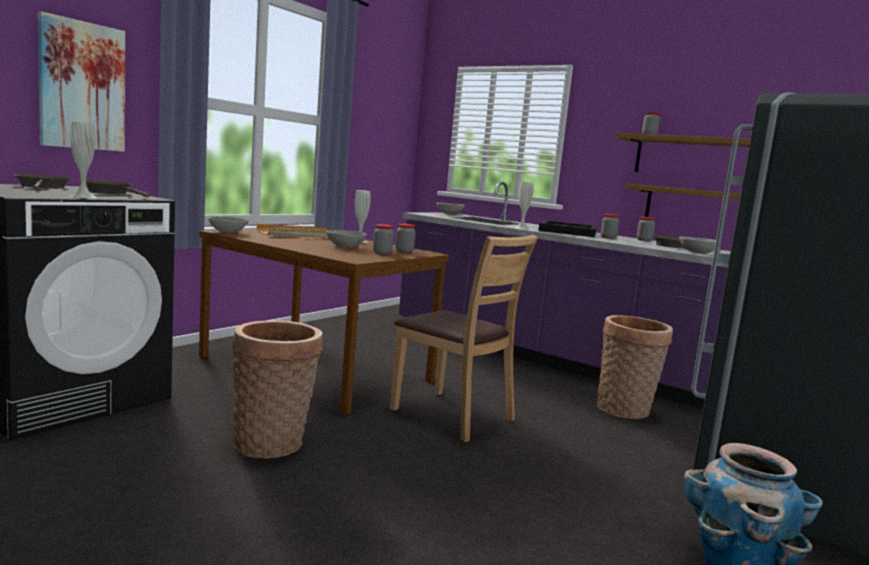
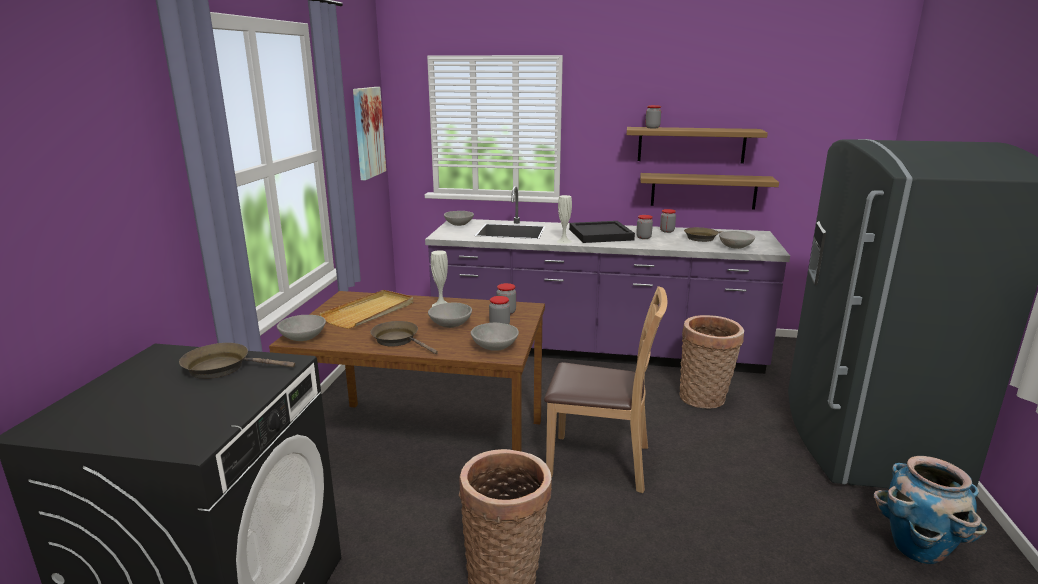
camera: 25 degrees left, 10 degrees up
brown frying pan [14,174,71,190] -> brown frying pan moved to [370,321,438,354]
picture [38,11,125,152] -> picture moved to [353,87,386,180]
white vase [70,122,97,198] -> none
none -> grey bowl [471,323,519,351]

